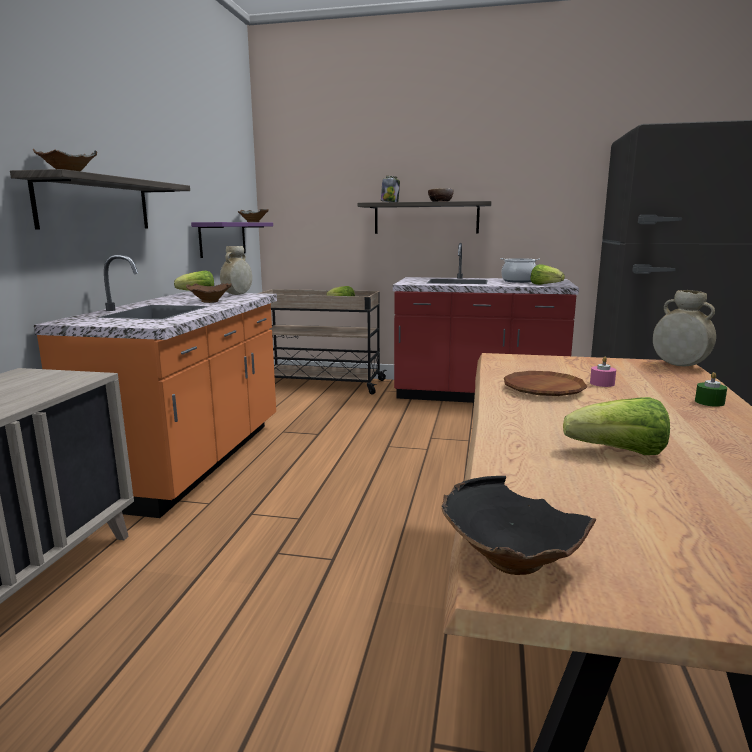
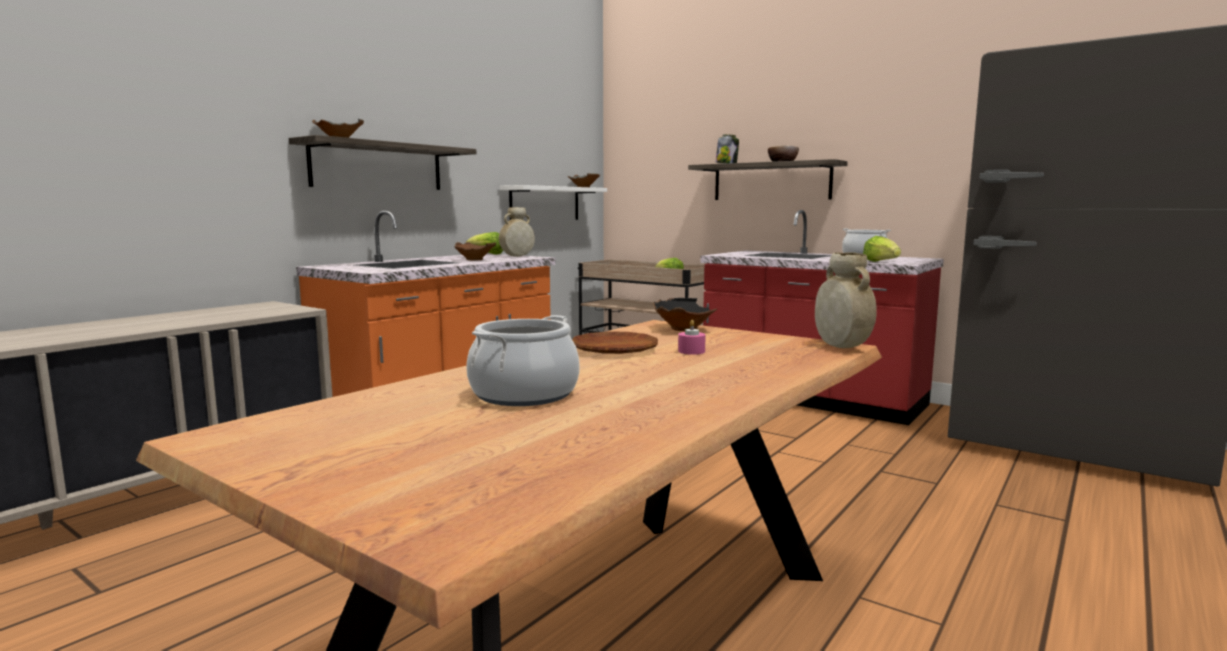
camera: 25 degrees right, 5 degrees down
purple shelf [191,222,273,258] -> white shelf [500,185,607,220]
black bowl [441,476,596,575] -> black bowl moved to [654,298,717,331]
lettuce [563,397,670,455] -> cooking pot [466,315,580,406]
green candle [695,372,727,407] -> none

